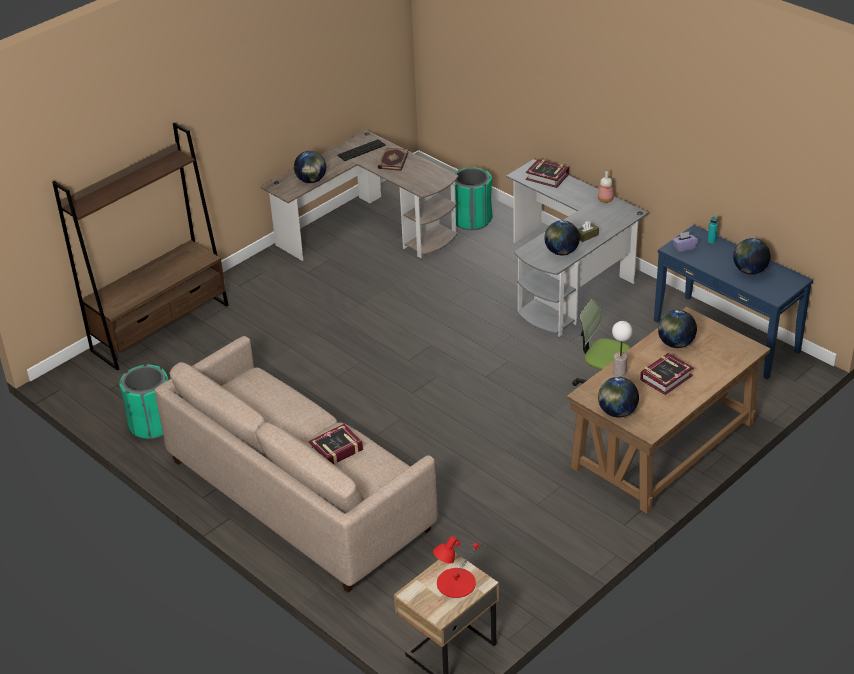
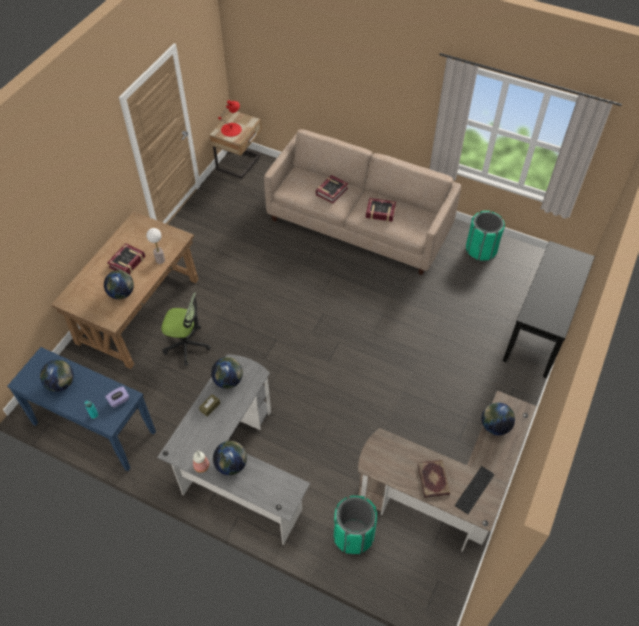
camera: 160 degrees right, 15 degrees up
brown bookcase [52,123,229,371] -> black console table [503,241,595,378]
book [526,159,569,188] -> book moved to [366,198,396,222]
globe [598,377,639,418] -> globe moved to [213,441,247,475]

